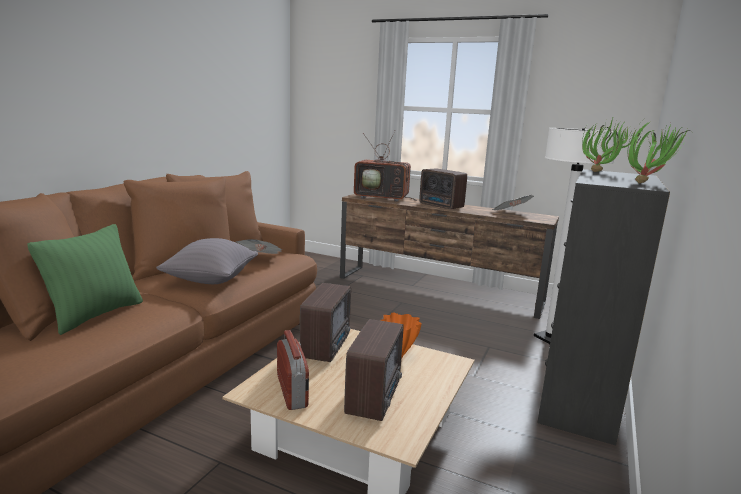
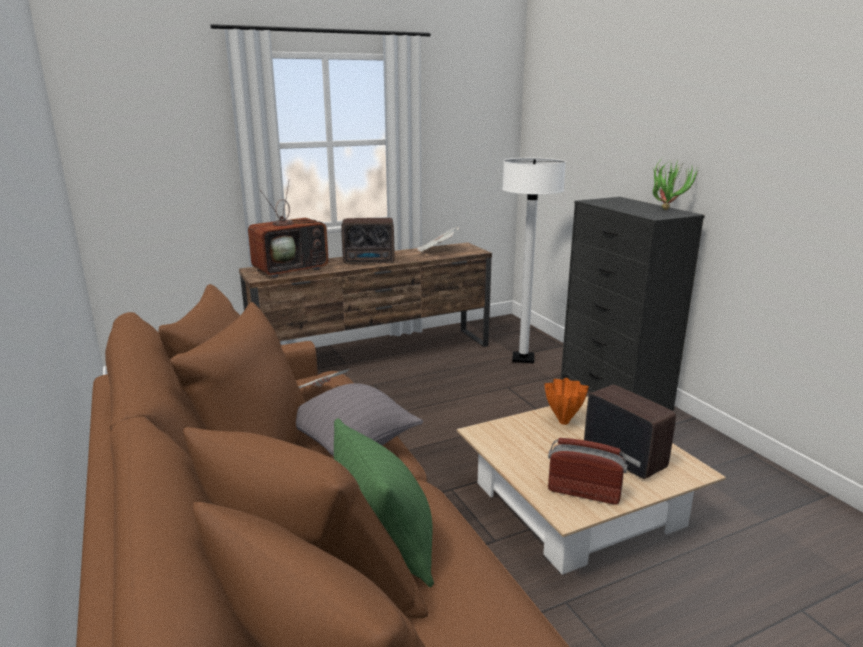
camera: 50 degrees left, 5 degrees up
radio [300,283,351,362] -> none
potted plant [582,116,635,172] -> none

